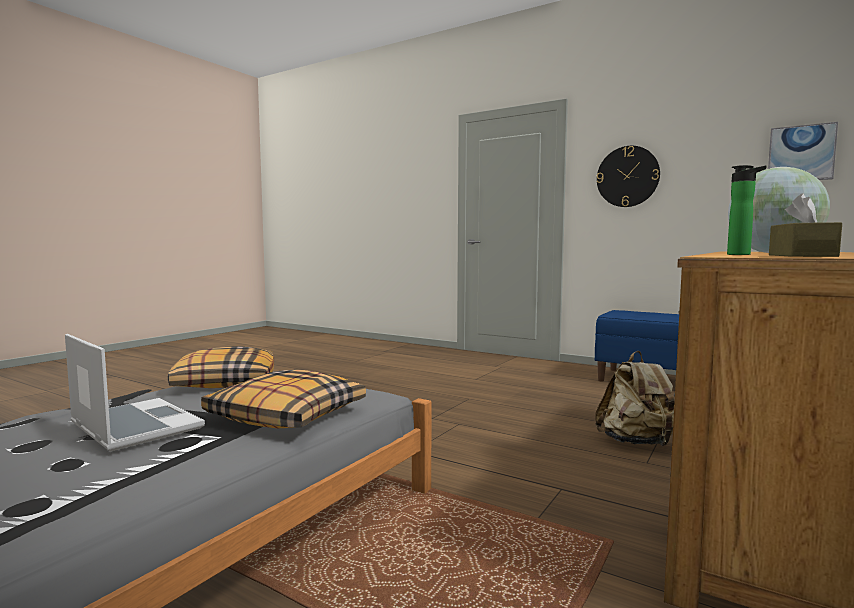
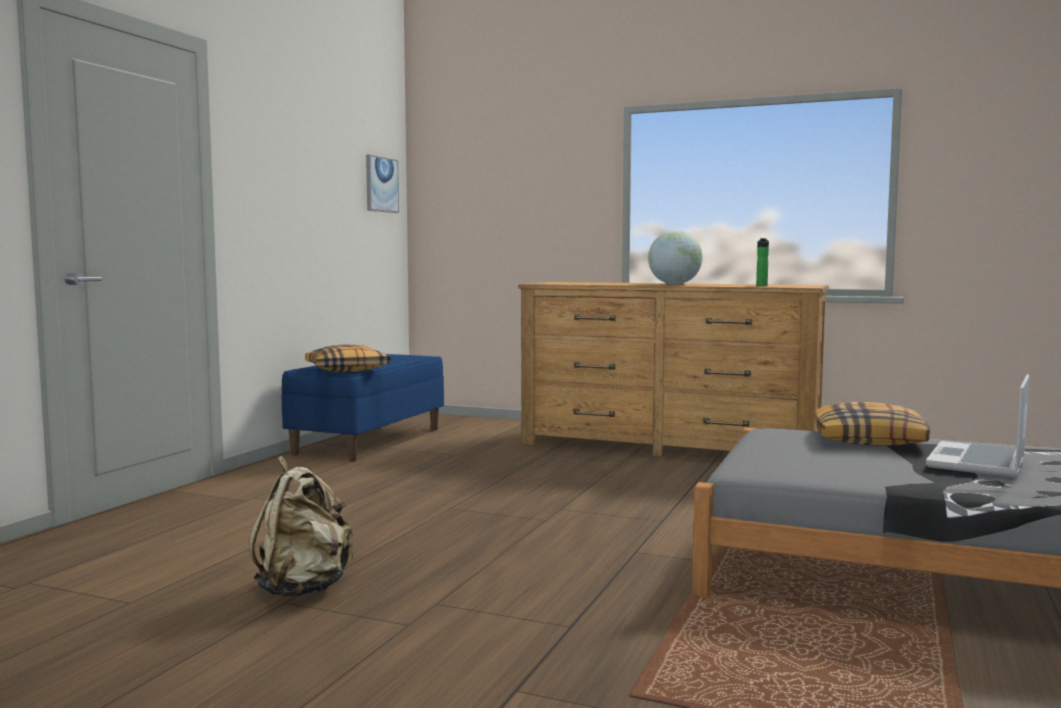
camera: 100 degrees left, 0 degrees up
pillow [168,346,274,388] -> pillow moved to [305,345,391,372]
beige backpack [595,351,675,446] -> beige backpack moved to [249,456,355,597]
wall clock [597,146,660,207] -> none
brown tissue box [769,193,842,257] -> none

